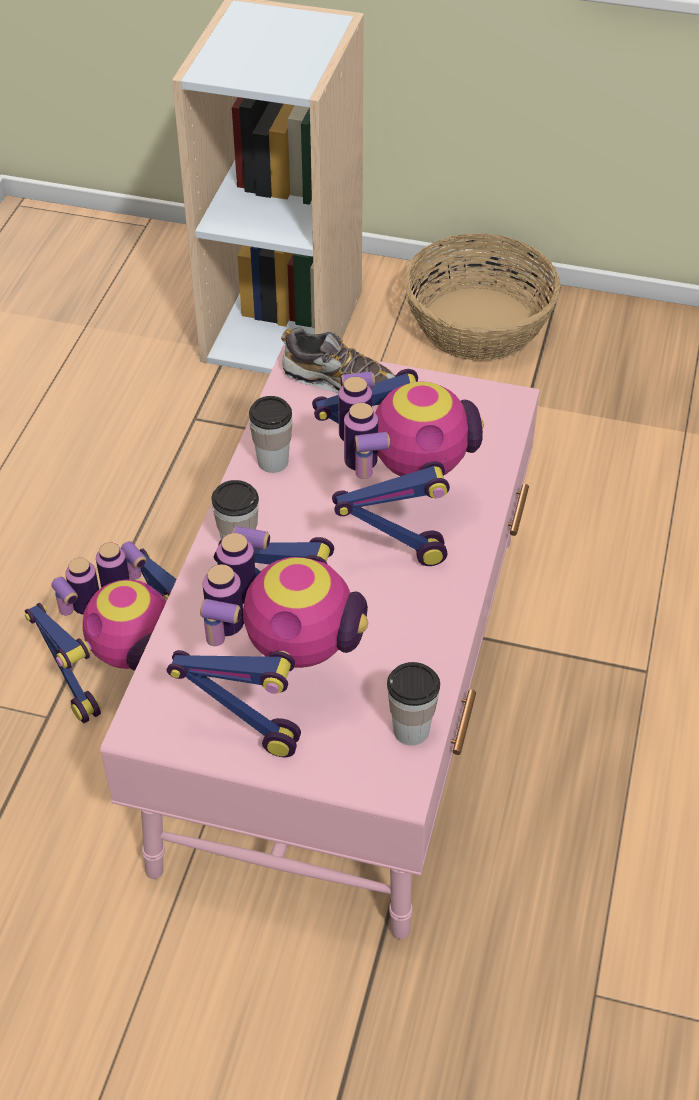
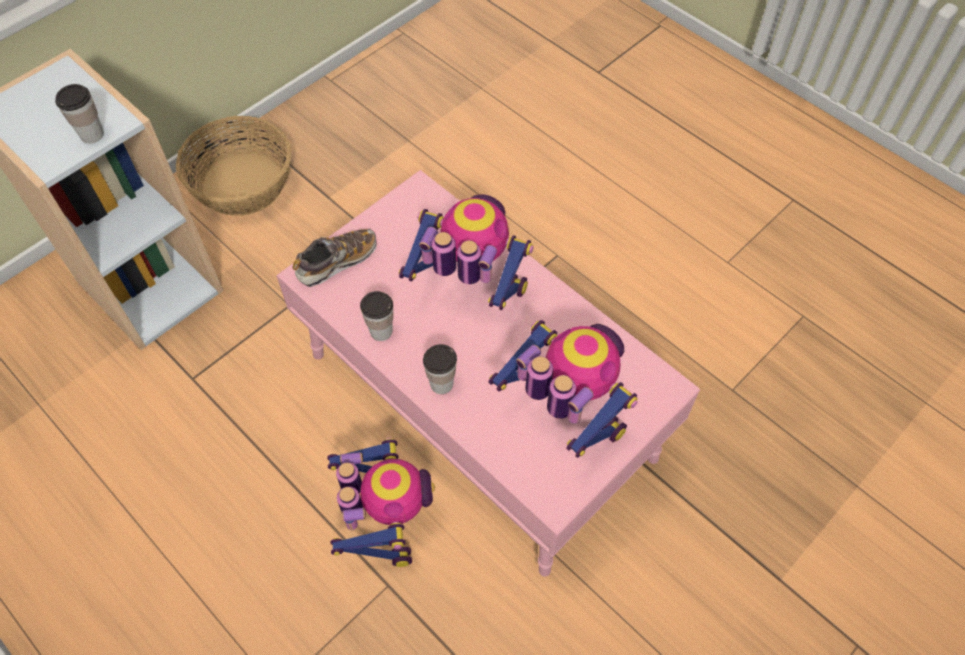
camera: 60 degrees left, 10 degrees up
cup [387,662,440,745] -> cup moved to [55,84,104,143]

